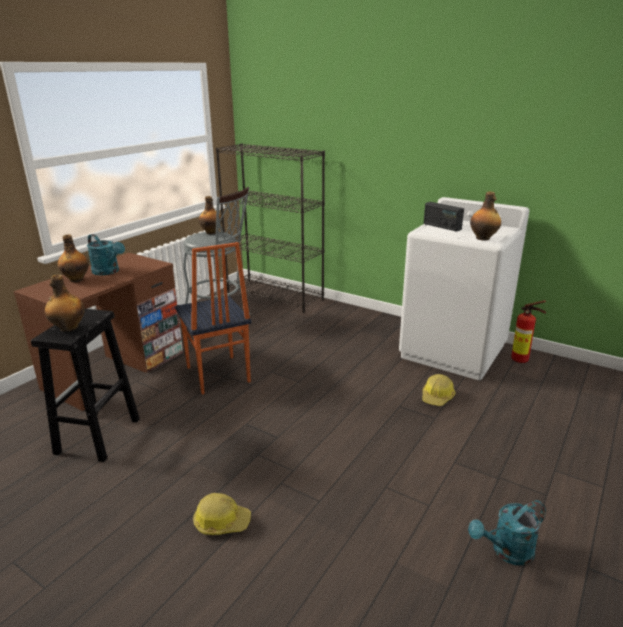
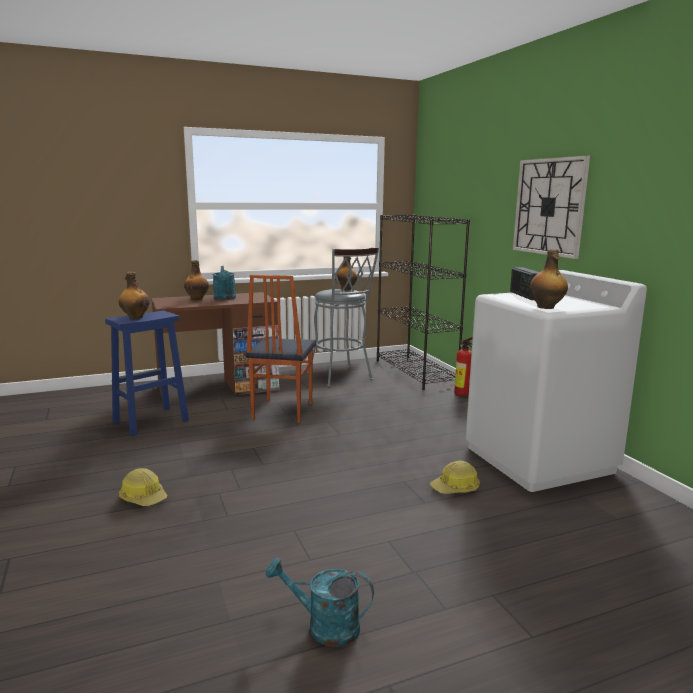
camera: 35 degrees right, 10 degrees down
black stool [31,309,140,462] -> blue stool [105,310,189,436]
fire extinguisher [511,300,546,363] -> fire extinguisher moved to [454,337,473,397]
none -> wall clock [513,156,590,259]

